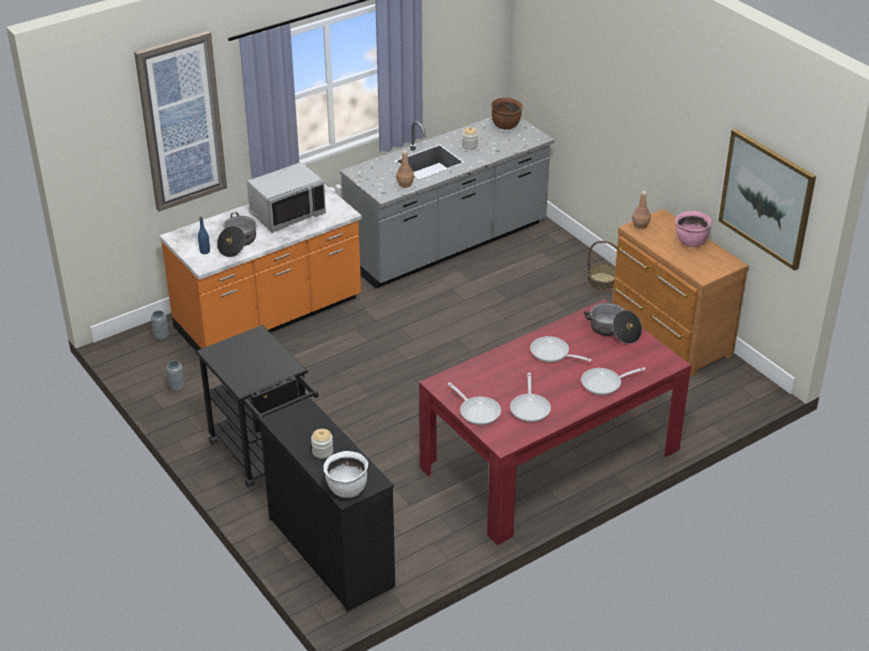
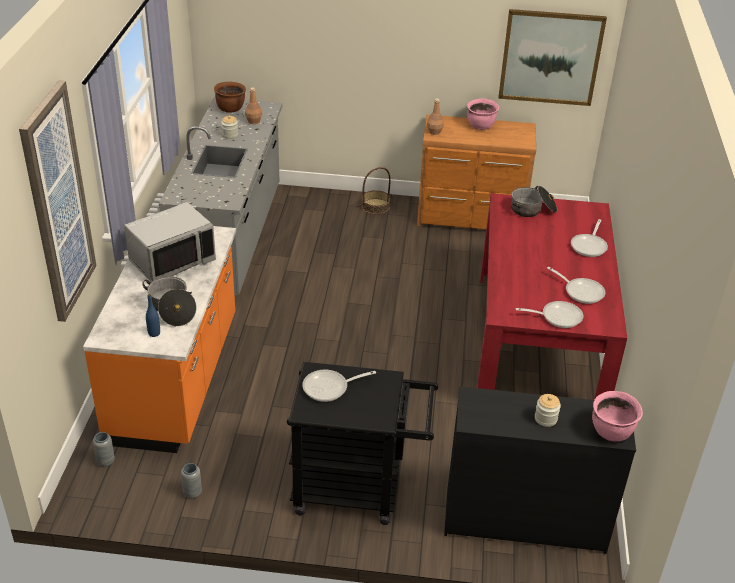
camera: 50 degrees left, 0 degrees up
grey microwave [247,162,326,233] -> grey microwave turned 45 degrees clockwise [124,202,216,282]
white cooking pot [323,451,368,498] -> pink cooking pot [592,391,643,441]
brown bottle [396,150,414,188] -> brown bottle moved to [245,87,262,124]
frying pan [530,336,592,362] -> frying pan moved to [302,370,376,402]

